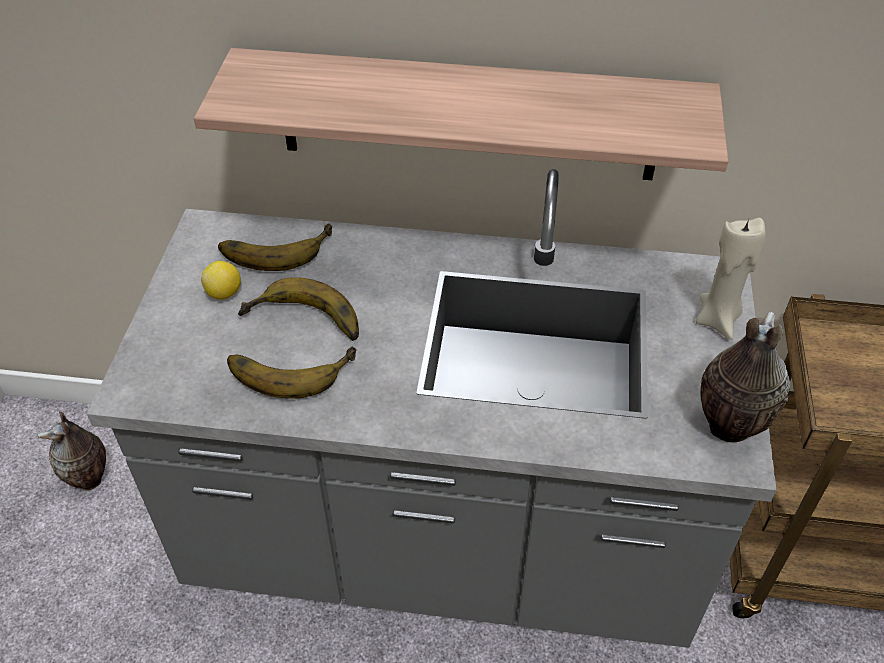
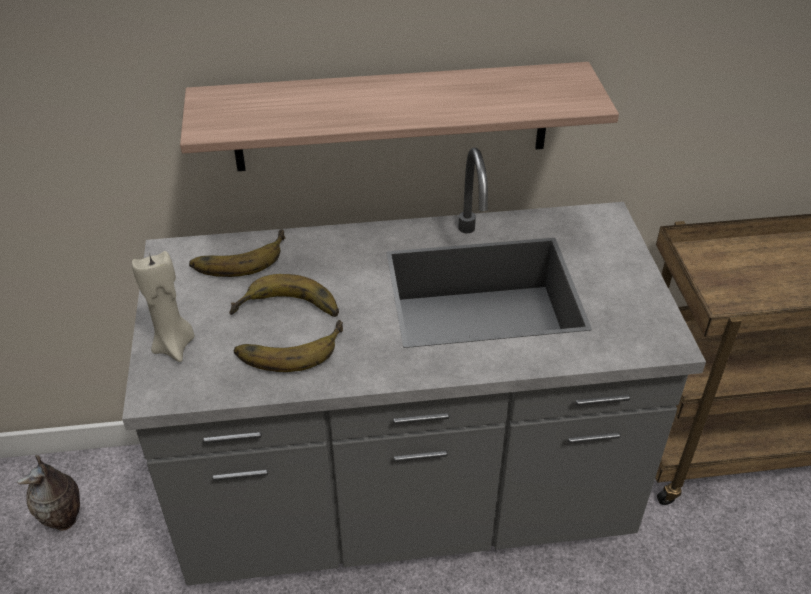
camera: 15 degrees left, 5 degrees down
lemon [201,261,241,300] -> none
beige candle [696,218,766,340] -> beige candle moved to [132,251,195,362]
vase [700,312,790,442] -> none

